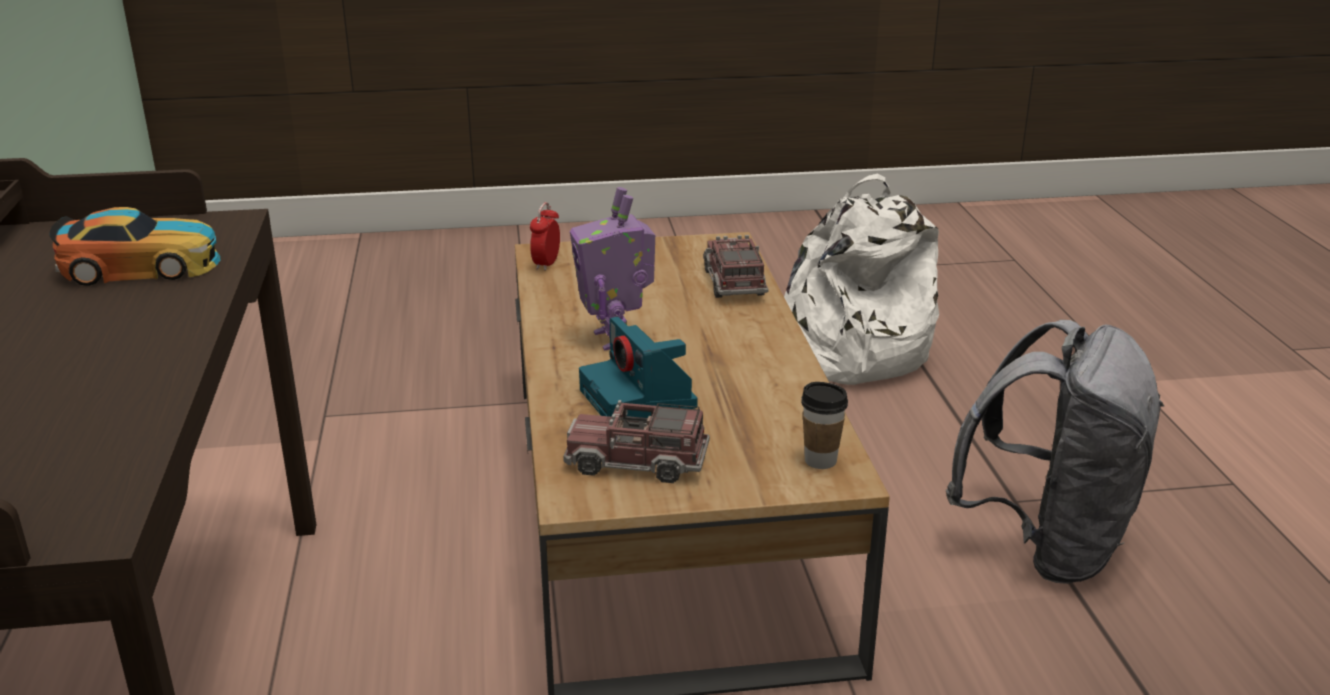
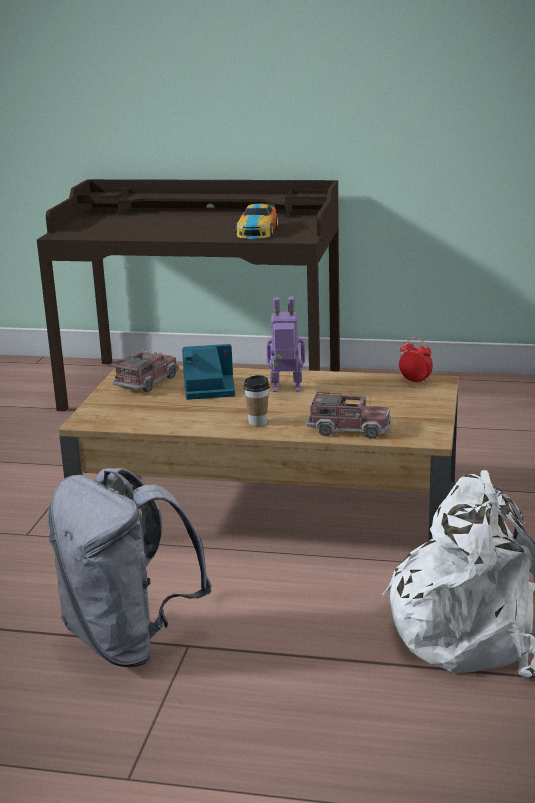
camera: 110 degrees right, 5 degrees down
cup [801,382,848,469] -> cup moved to [243,375,270,426]

